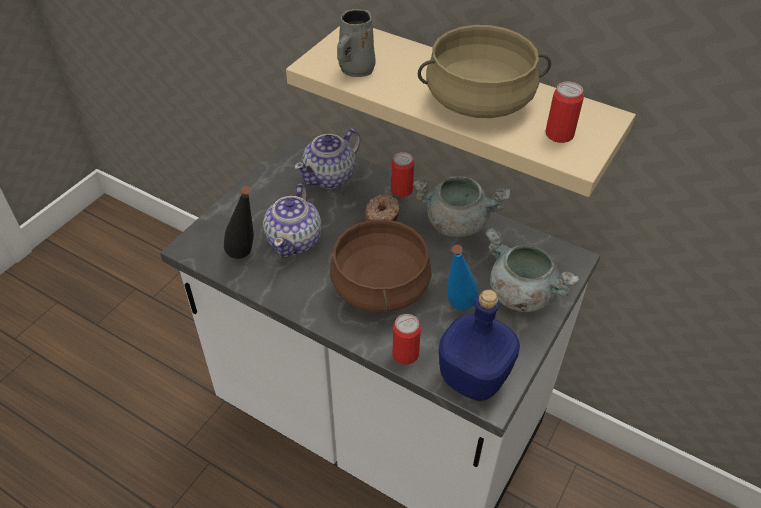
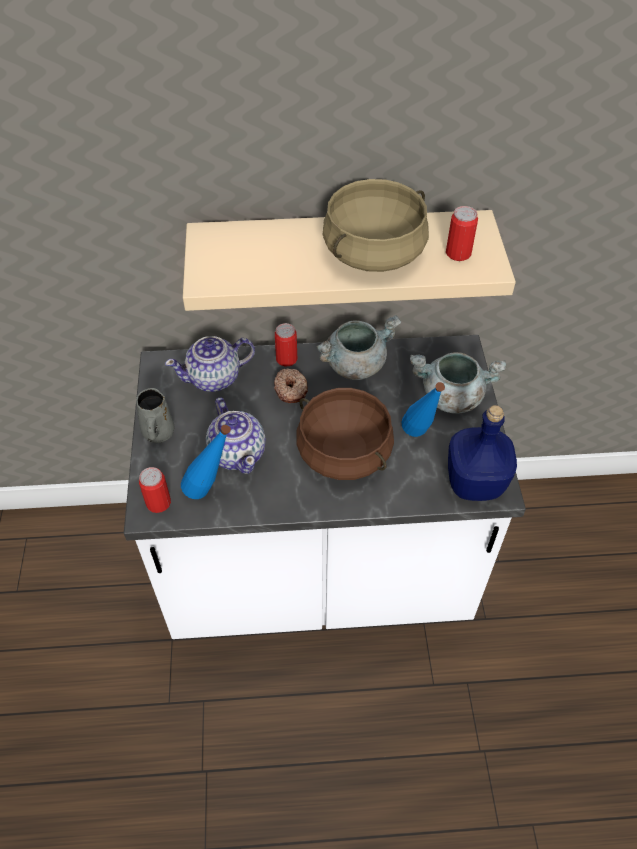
camera: 35 degrees left, 5 degrees up
black bottle [224,186,254,259] -> blue bottle [181,425,231,499]
teapot [294,129,361,189] -> teapot turned 60 degrees clockwise [165,336,255,392]
grey mug [337,9,376,77] -> grey mug moved to [136,388,175,443]
can [392,314,421,364] -> can moved to [139,467,171,513]

